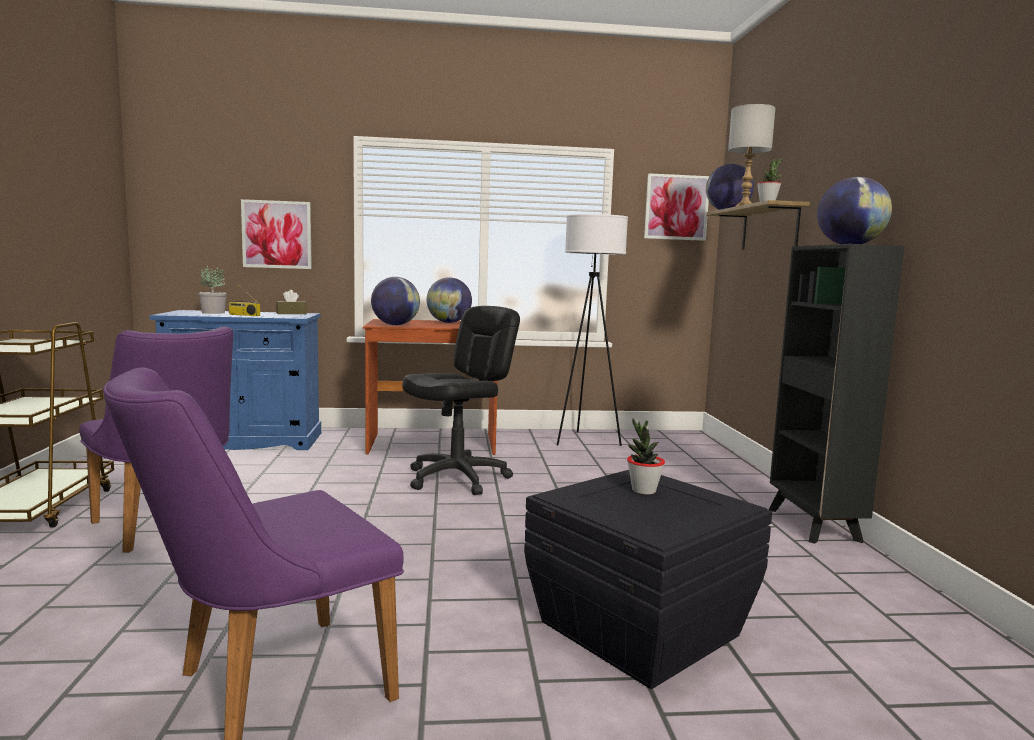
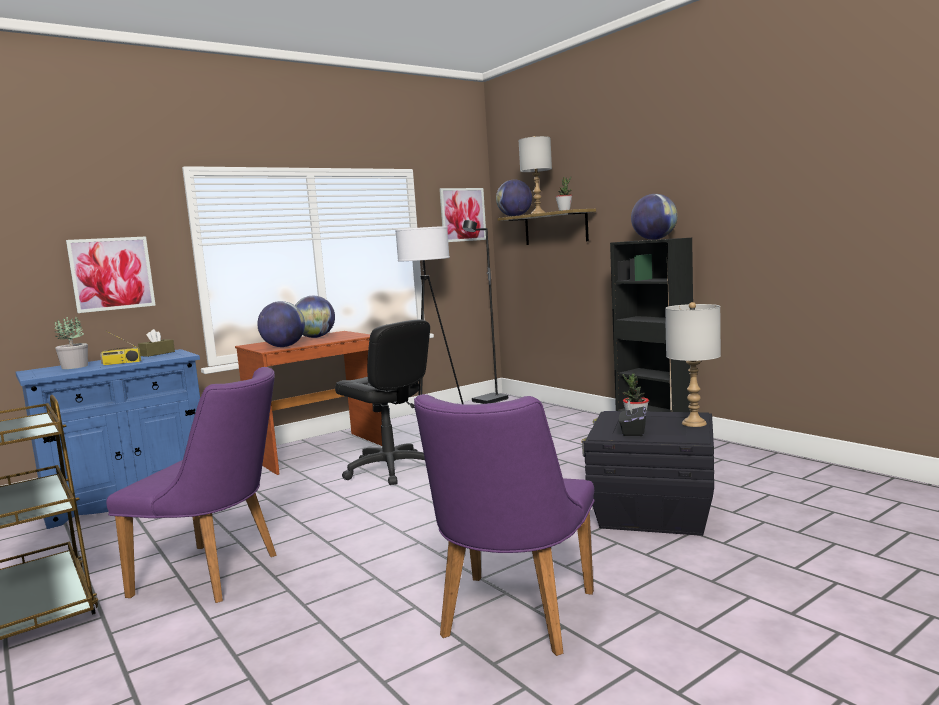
camera: 30 degrees left, 0 degrees up
black office chair [402,306,520,495] -> black office chair turned 120 degrees clockwise [335,319,430,485]
none -> black floor lamp [462,220,508,404]
none -> black tissue box [619,401,646,436]
none -> grey table lamp [665,302,721,427]

